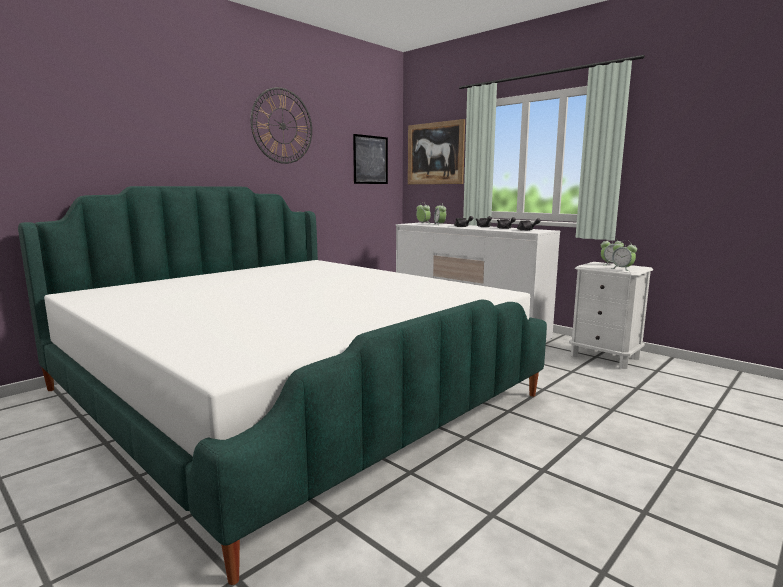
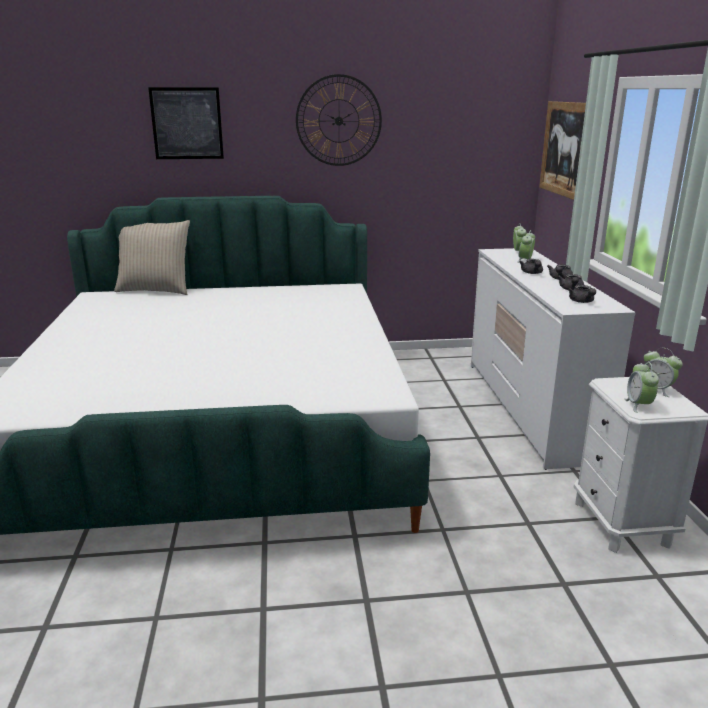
camera: 40 degrees right, 10 degrees up
picture [353,134,388,184] -> picture moved to [148,87,224,159]
none -> beige pillow [114,220,190,295]

